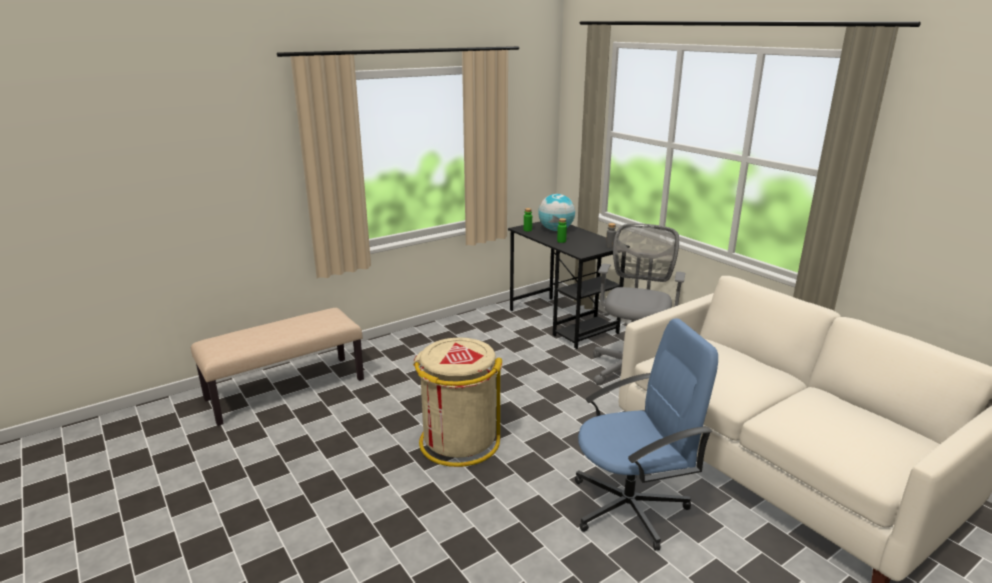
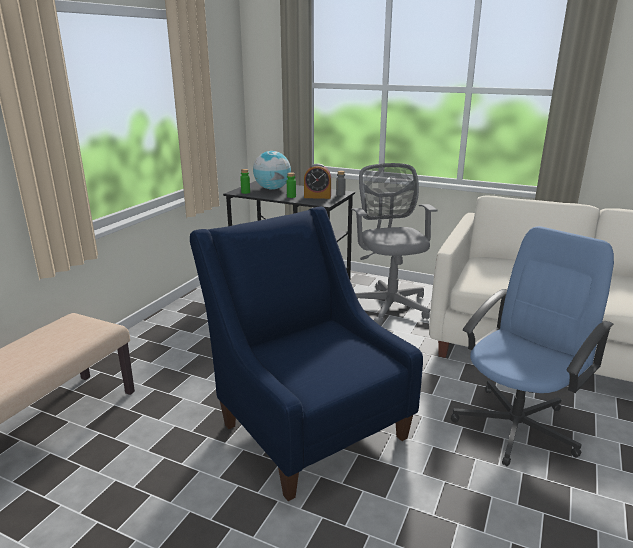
camera: 30 degrees left, 0 degrees up
beige trash can [413,337,503,467] -> blue armchair [190,206,423,501]
none -> alarm clock [304,164,331,199]

